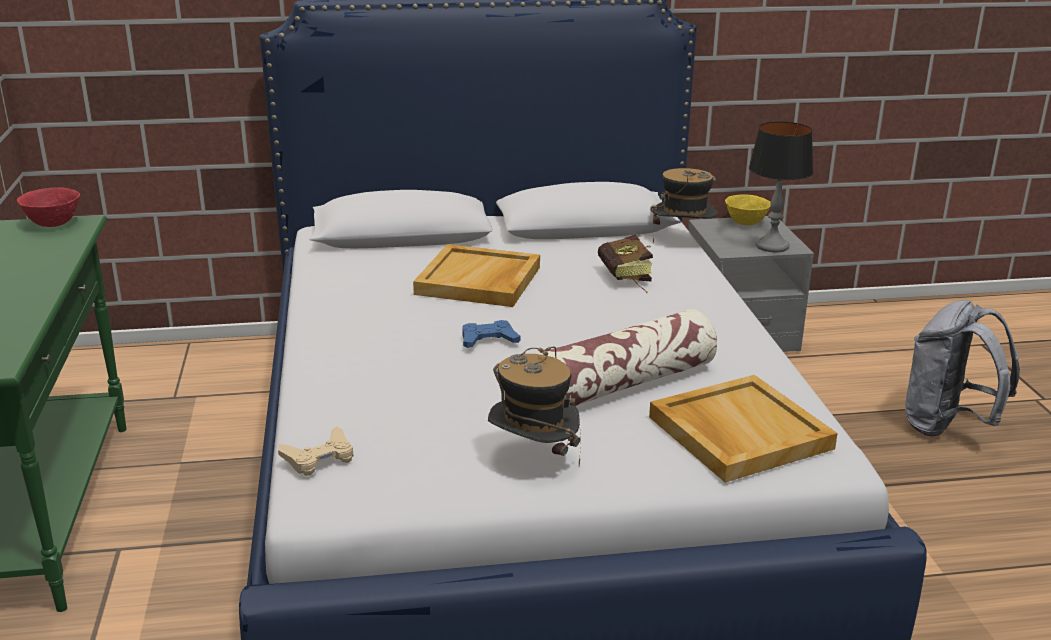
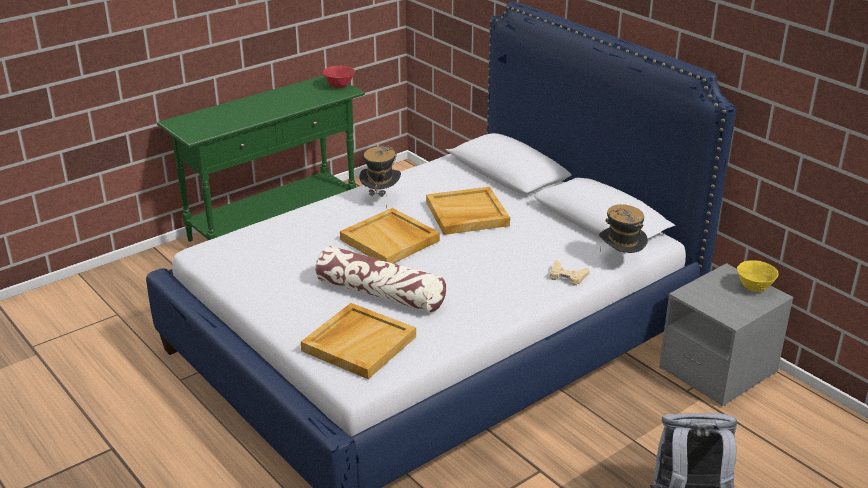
camera: 60 degrees right, 5 degrees up
beige game controller [278,426,353,476] -> beige game controller moved to [550,260,590,286]
blue game controller [462,320,521,348] -> beige tray [340,208,440,264]
hat [488,346,581,466] -> hat moved to [359,146,401,208]
book [598,234,653,293] -> none
table lamp [749,121,814,252] -> none

